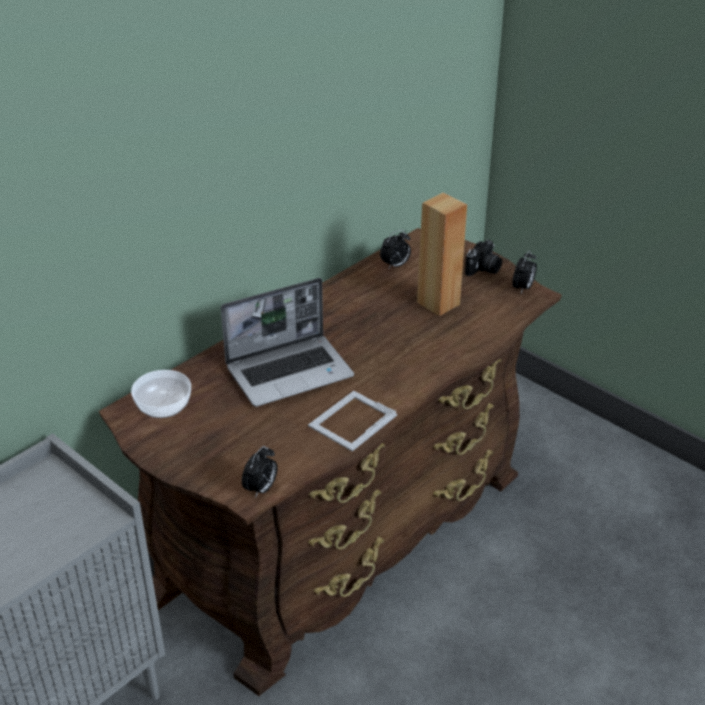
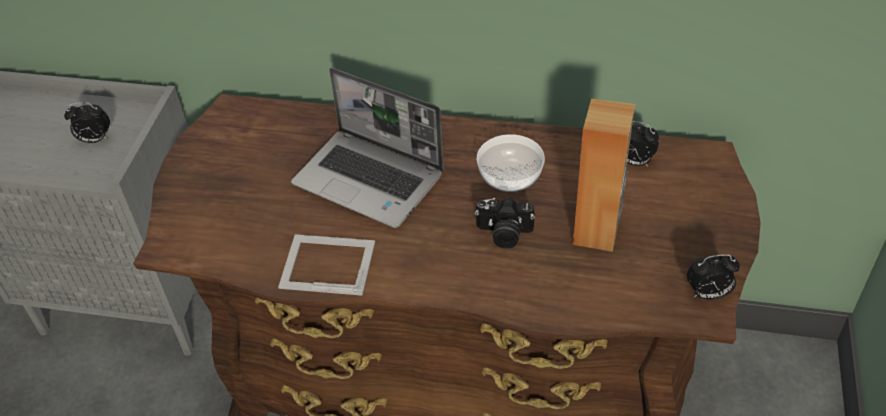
camera: 60 degrees right, 10 degrees up
bowl [131,370,191,418] -> bowl moved to [477,134,545,192]
alarm clock [242,446,278,498] -> alarm clock moved to [64,102,110,143]
camera [465,240,502,276] -> camera moved to [475,197,535,249]

